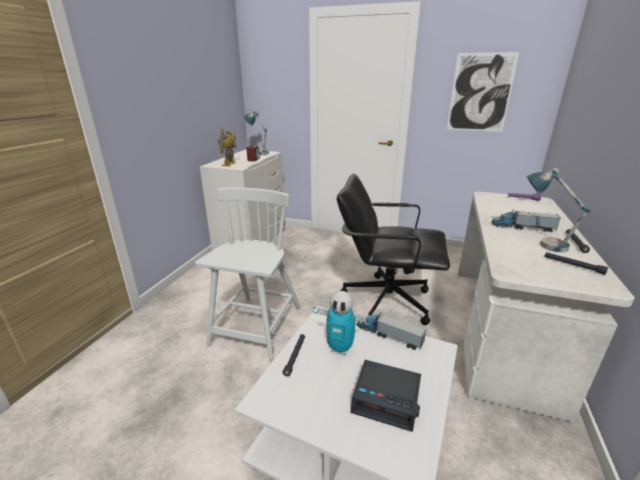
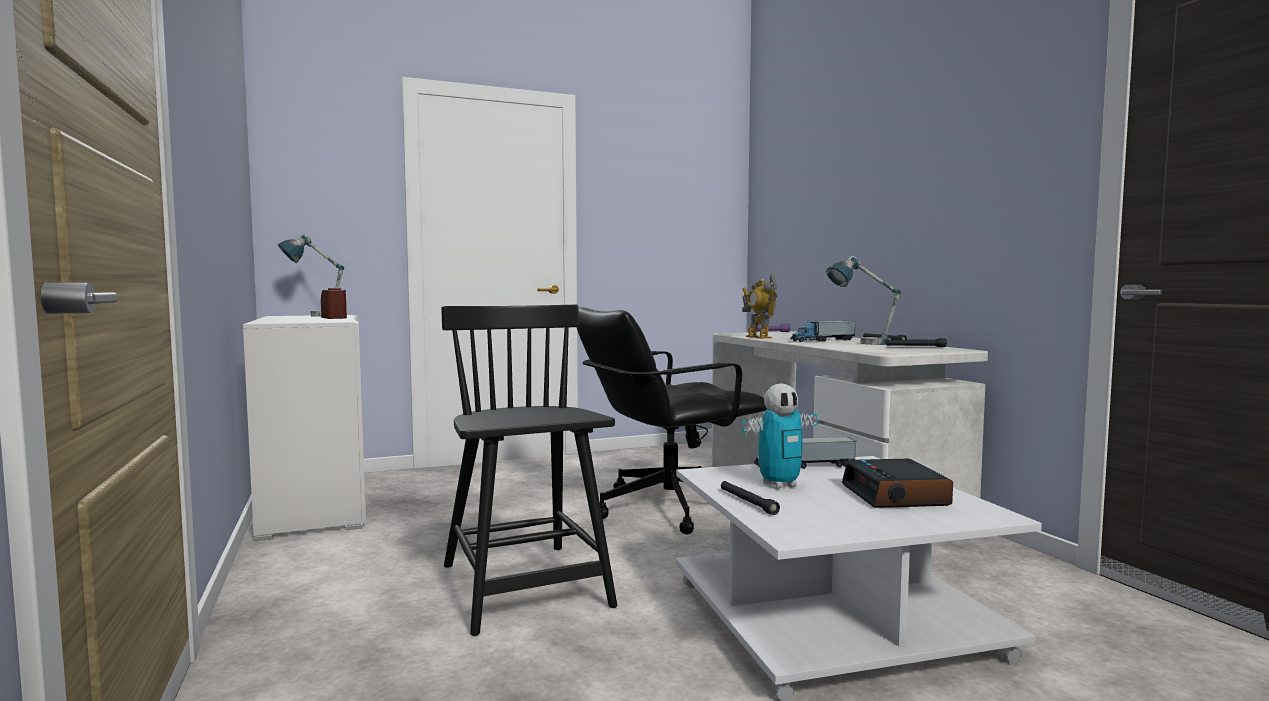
camera: 40 degrees left, 20 degrees down
white chair [195,188,301,361] -> black chair [441,305,617,636]
toy robot [218,128,237,166] -> toy robot moved to [742,274,778,339]
alarm clock [350,360,421,432] -> alarm clock turned 105 degrees clockwise [842,459,953,508]
picture [447,52,519,132] -> none

